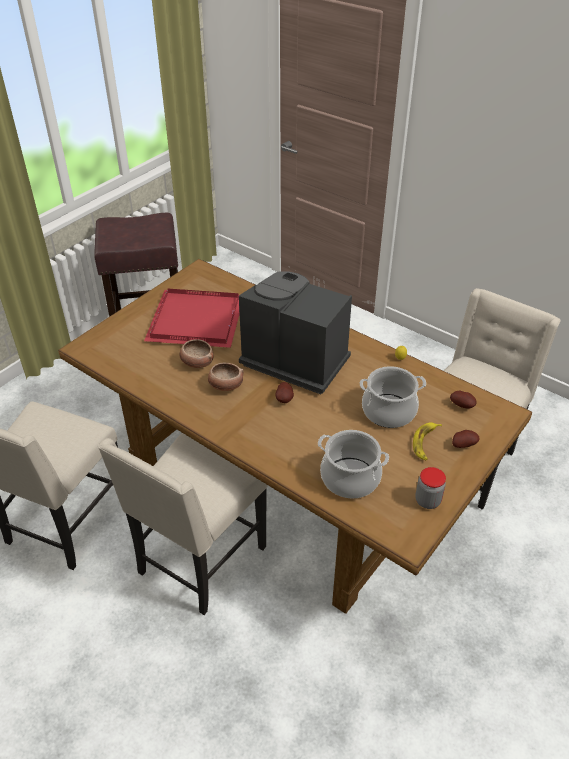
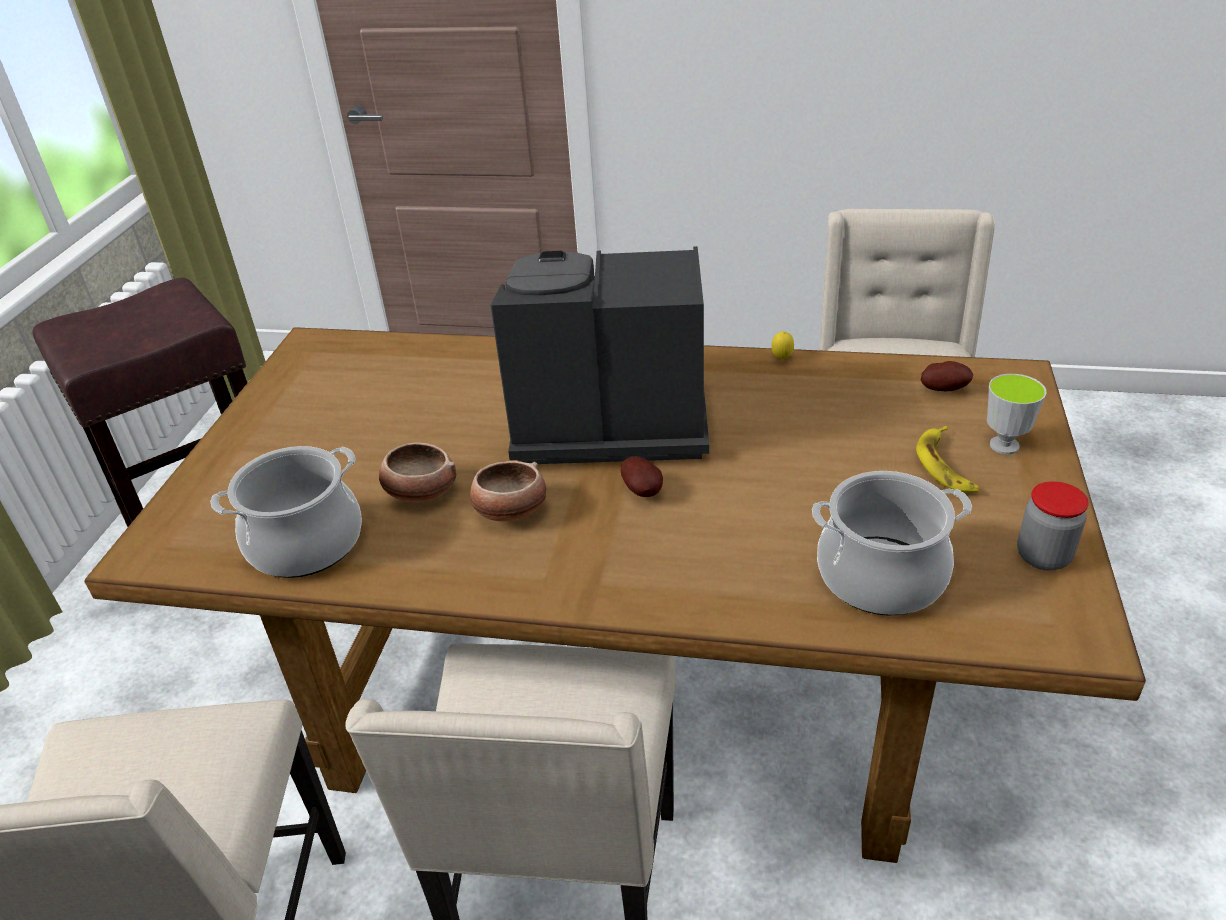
camera: 25 degrees left, 5 degrees down
red tray [144,289,239,348] -> none
cooking pot [360,366,426,428] -> cooking pot moved to [210,446,362,578]
potato [452,430,480,448] -> cup [987,374,1046,454]

